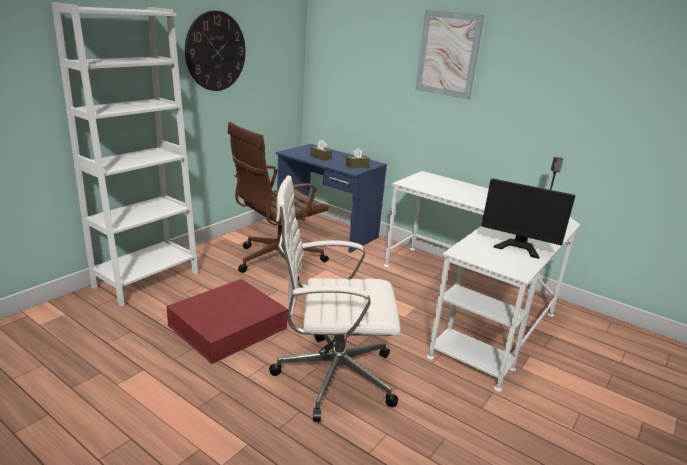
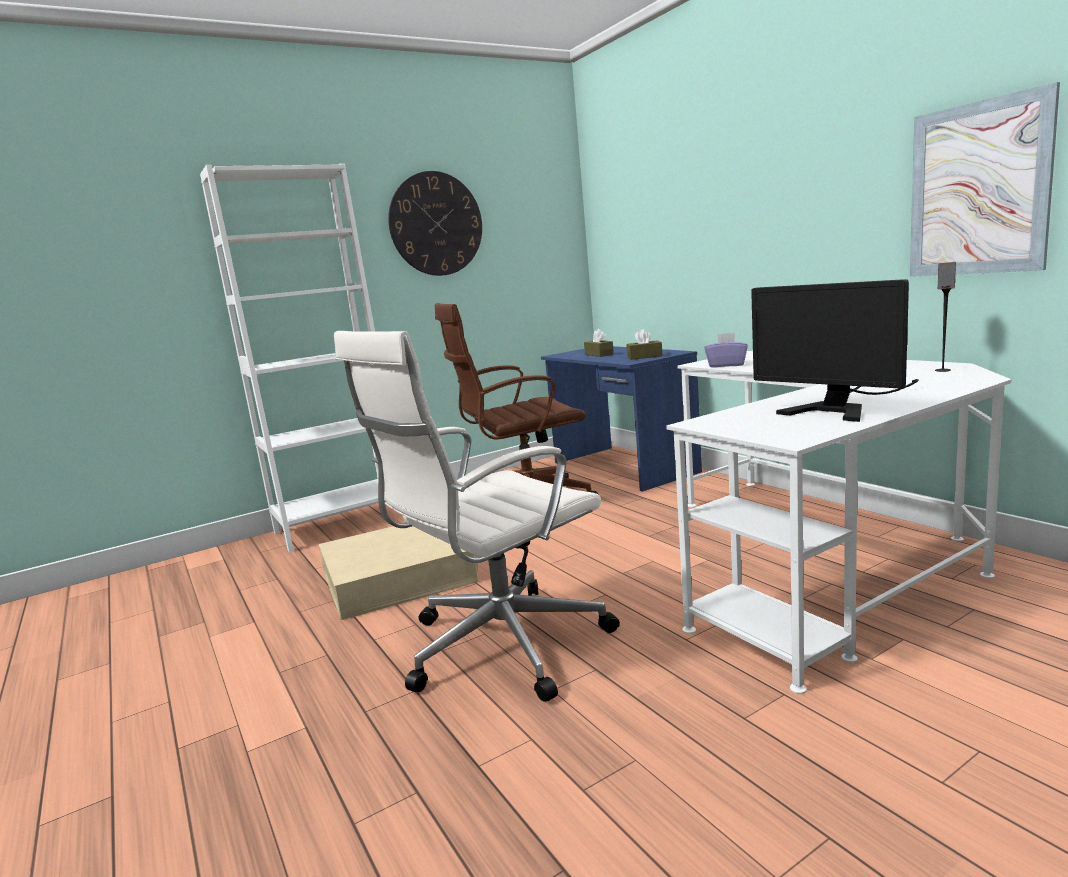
camera: 25 degrees right, 10 degrees down
red storage box [167,279,288,364] -> beige storage box [319,526,479,620]
white office chair [269,176,401,422] -> white office chair turned 60 degrees counterclockwise [334,331,620,702]
picture [415,10,484,99] -> picture moved to [910,82,1060,277]
none -> purple tissue box [704,332,748,367]

